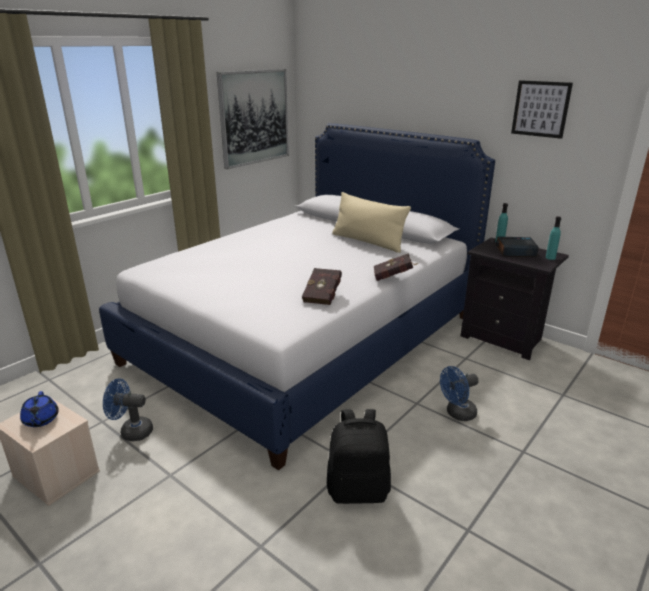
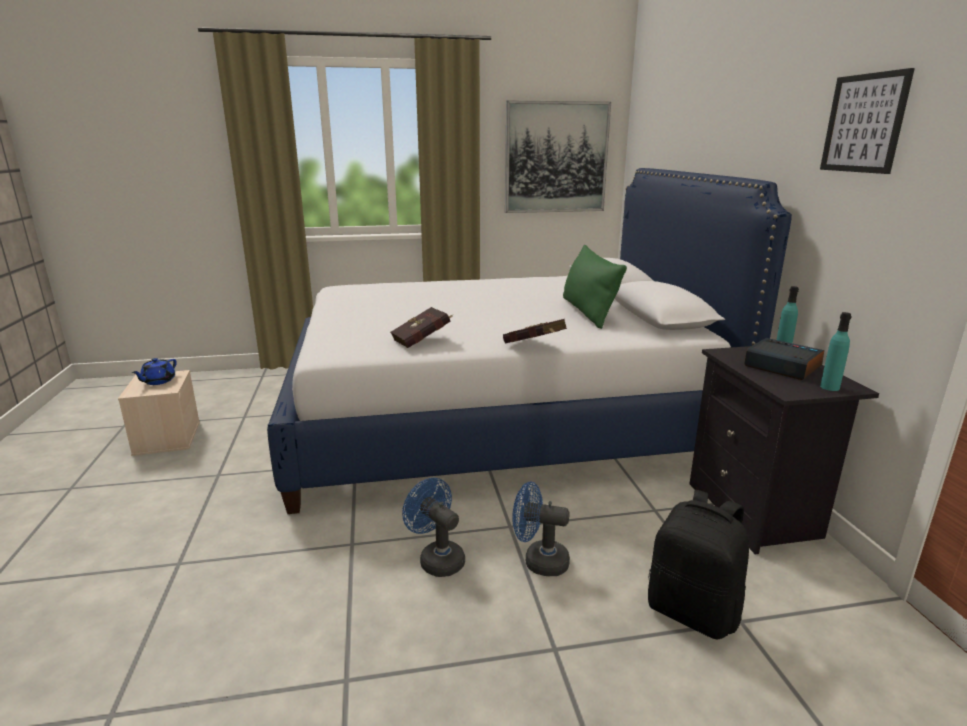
camera: 40 degrees right, 5 degrees down
blue fan [103,378,153,441] -> blue fan moved to [402,478,465,577]
black backpack [327,409,391,504] -> black backpack moved to [648,490,749,639]
beige pillow [332,192,411,253] -> green pillow [563,245,627,329]

